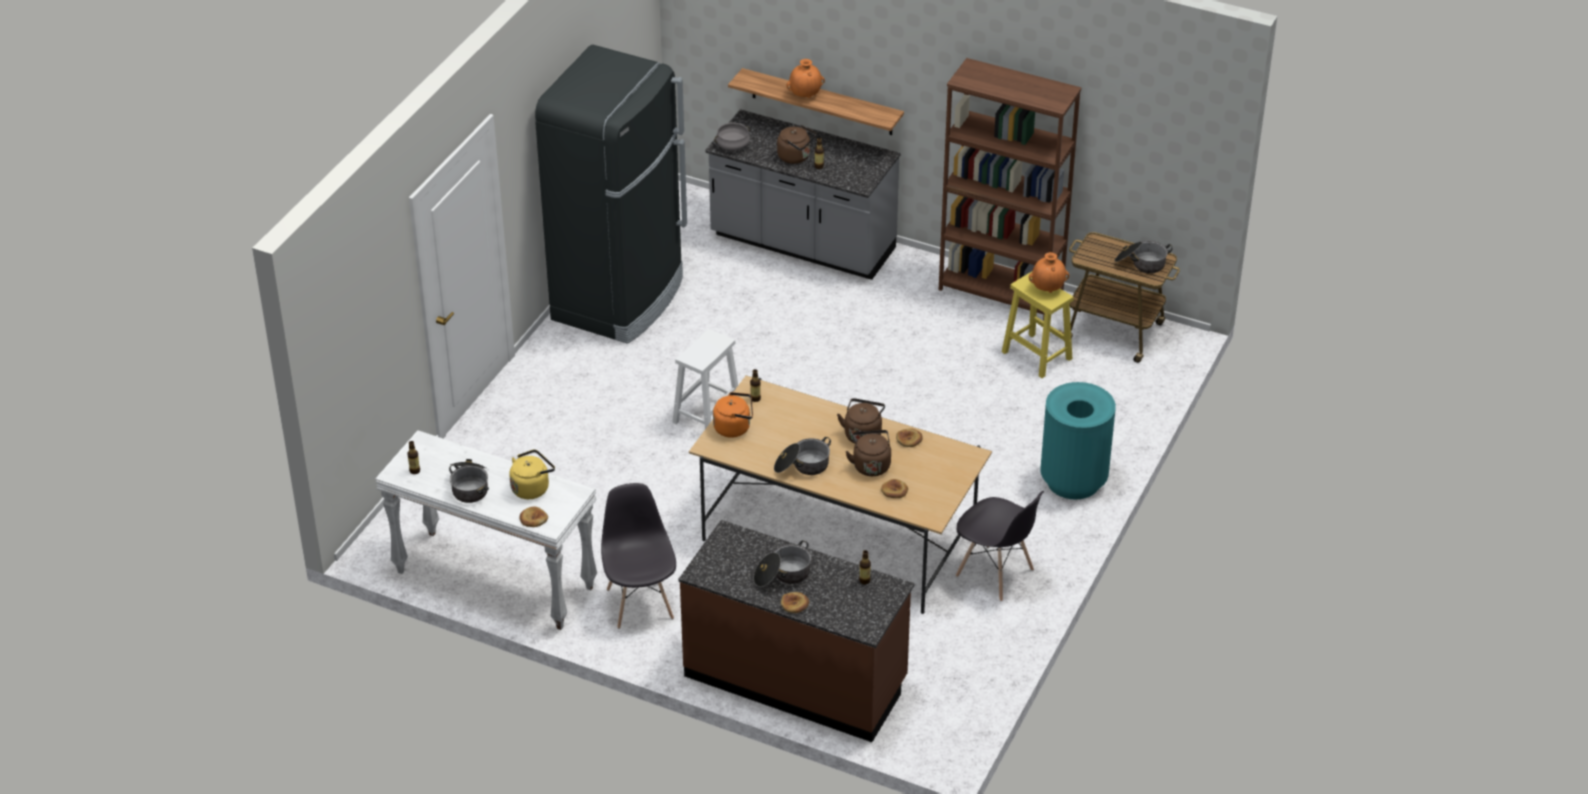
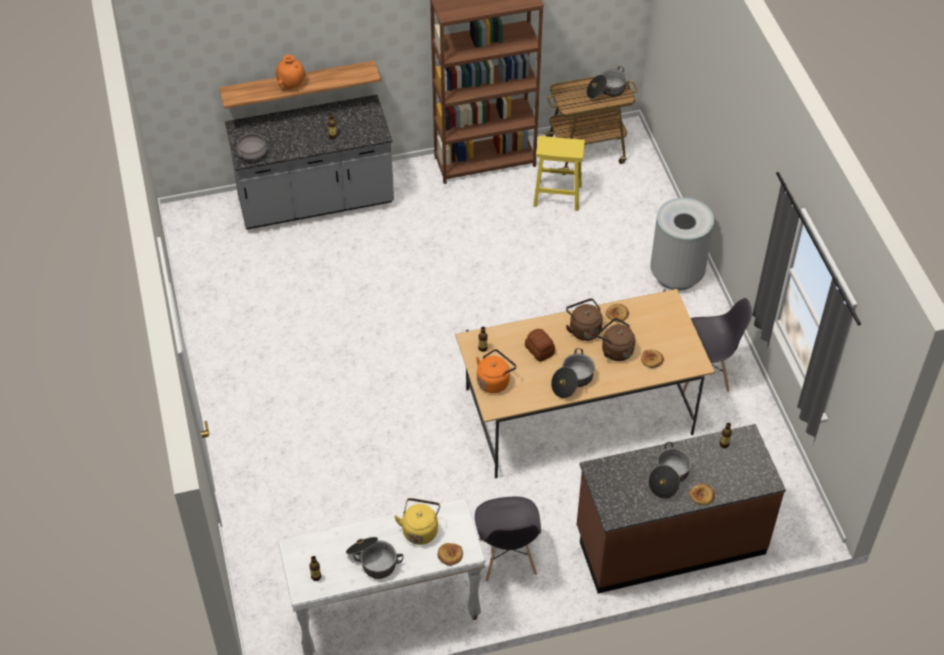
camera: 40 degrees left, 10 degrees up
black fridge [535,45,687,344] -> none
grey chair [601,483,676,629] -> grey chair turned 135 degrees counterclockwise [475,497,541,582]
white stool [672,329,738,429] -> none
brown kettle [777,125,817,164] -> none
orange vase [1029,252,1069,293] -> none
turquoise trash can [1040,382,1116,499] -> grey trash can [650,198,714,291]
none -> bread [525,329,555,362]

